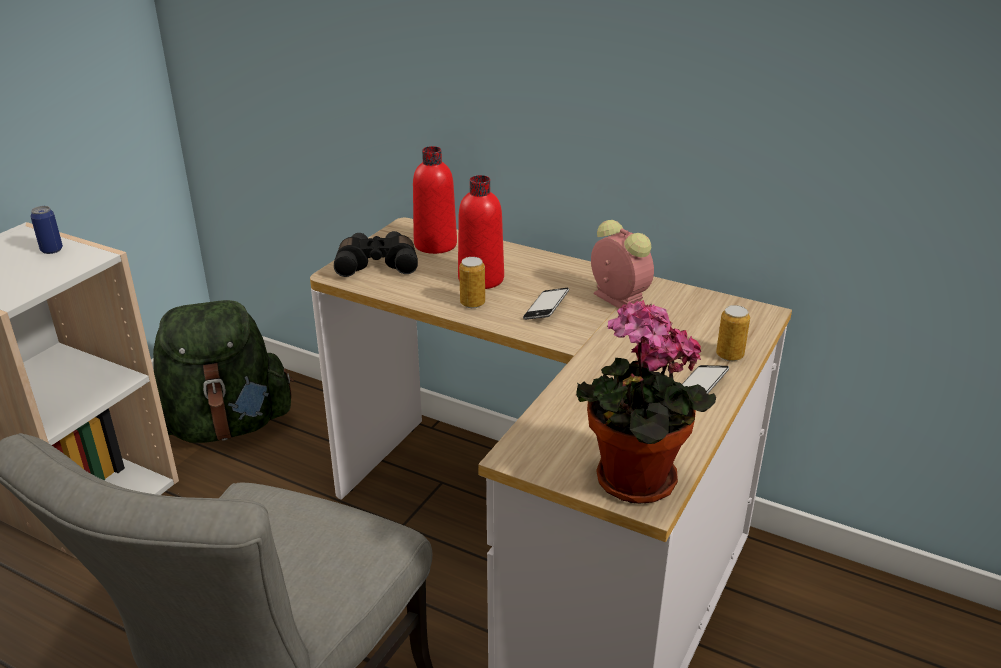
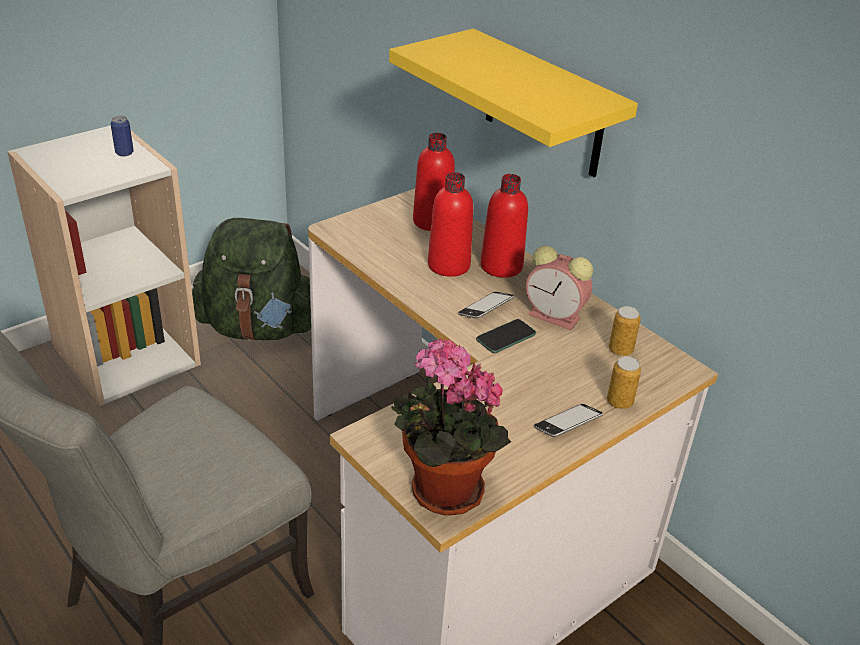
camera: 20 degrees right, 5 degrees up
black binoculars [334,231,418,277] -> none
can [459,257,485,308] -> can moved to [609,306,641,356]
alarm clock [591,220,654,309] -> alarm clock turned 135 degrees clockwise [526,246,593,330]
none -> yellow shelf [389,29,638,177]
none -> phone [476,319,536,353]
none -> red bottle [481,174,528,278]

